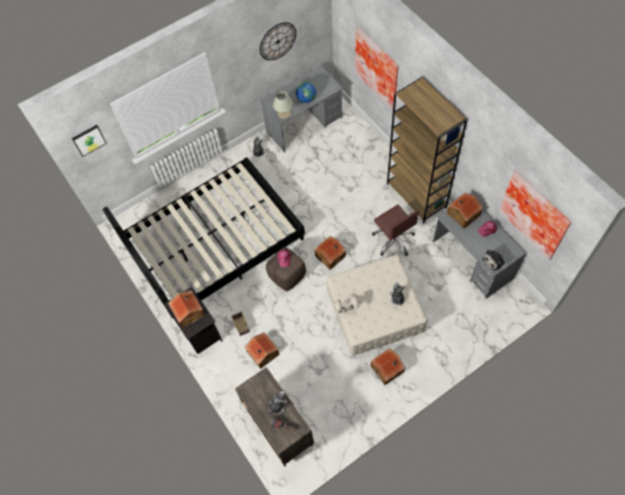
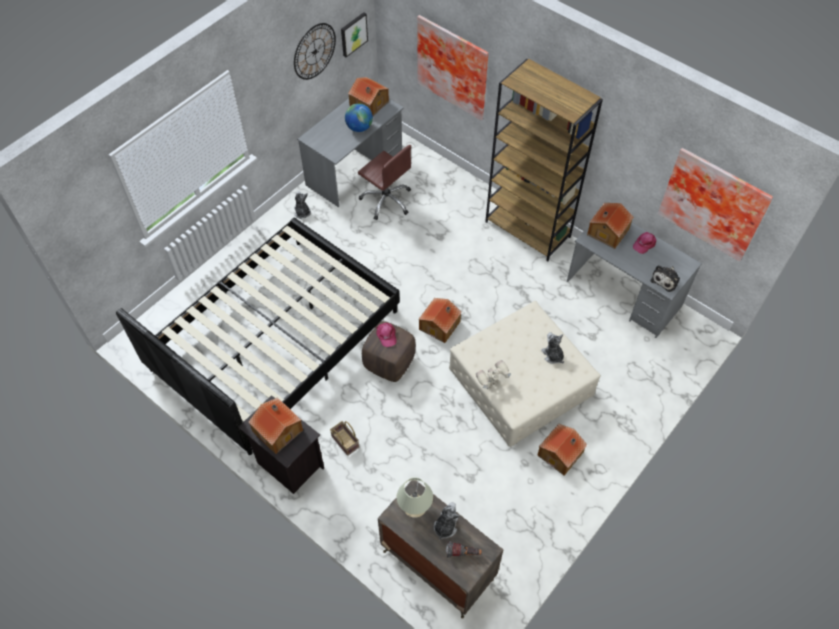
camera: 20 degrees left, 5 degrees down
picture [72,125,107,157] -> picture moved to [341,12,368,57]
toy house [245,332,279,369] -> toy house moved to [348,77,389,116]
beige table lamp [273,91,293,119] -> beige table lamp moved to [397,477,433,518]
brown office chair [372,204,419,256] -> brown office chair moved to [358,145,411,220]

